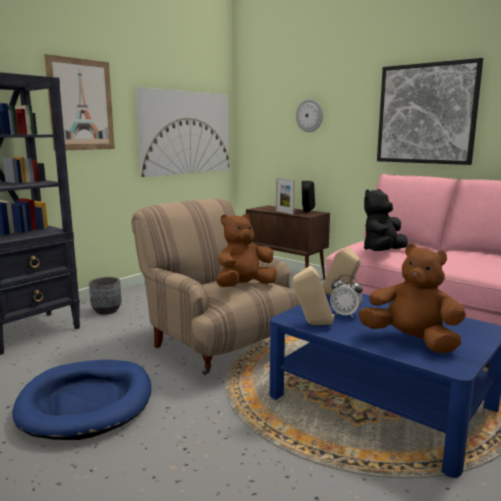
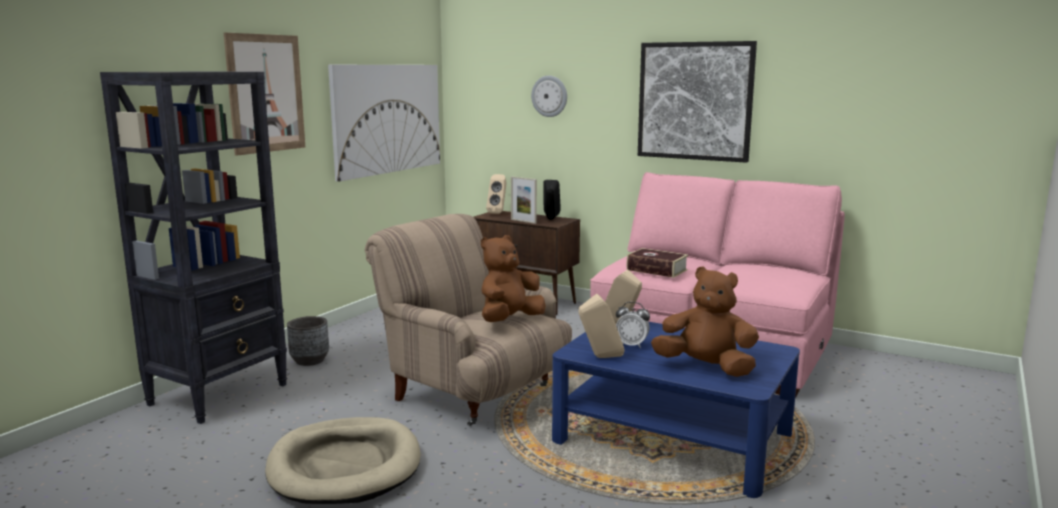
camera: 10 degrees left, 0 degrees up
blue dog bed [12,360,151,440] -> beige dog bed [265,417,421,504]
black plush toy [364,189,408,251] -> book [627,248,688,278]
none -> beige speaker [486,174,507,214]

